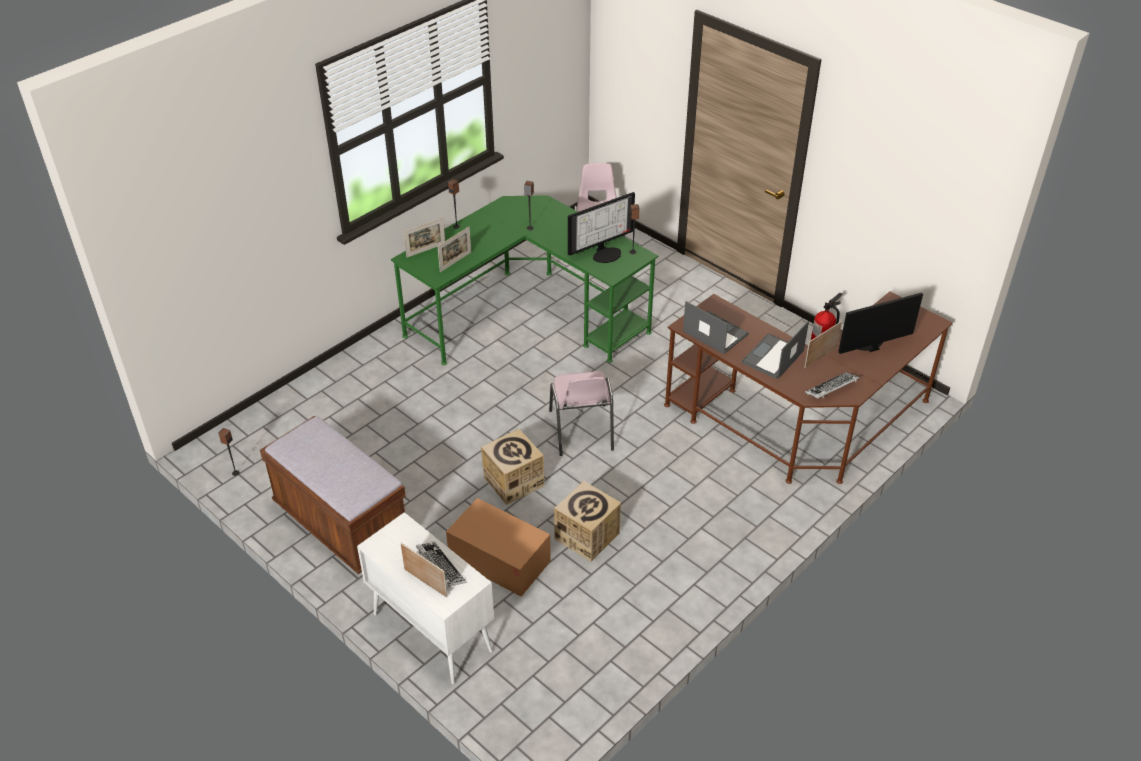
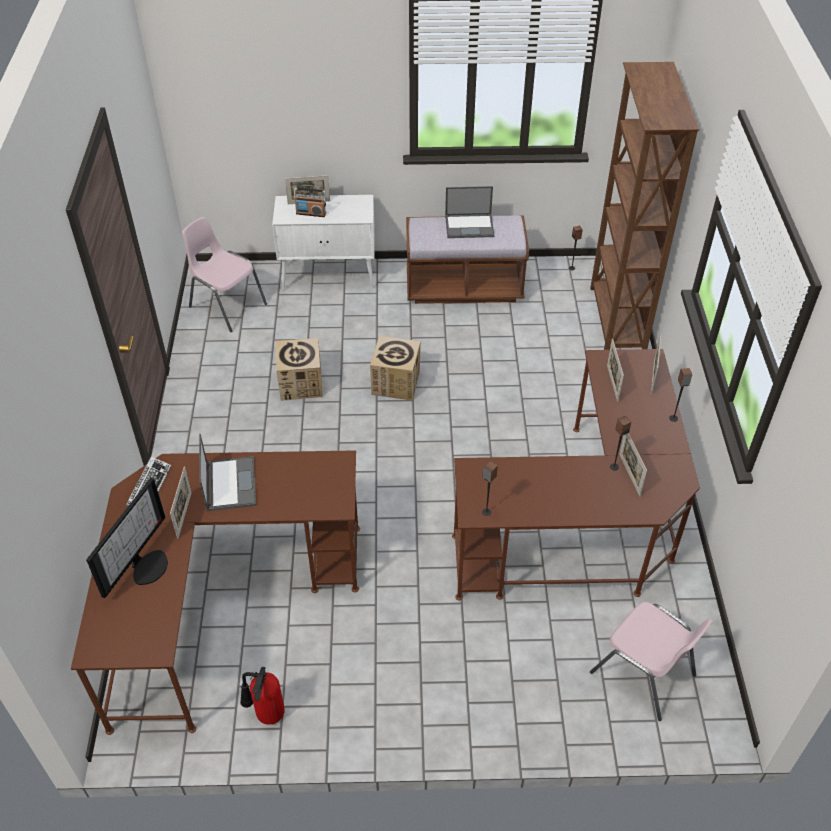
camera: 135 degrees right, 5 degrees up
green desk [391,195,658,365] -> brown desk [452,349,700,600]
keyboard [416,541,467,587] -> radio [294,187,326,217]
cardboard box [446,498,551,597] -> none
pink chair [549,371,614,456] -> pink chair moved to [182,217,267,332]
monitor [568,192,635,263] -> none
laptop [683,301,749,354] -> laptop moved to [445,186,495,238]
none -> brown bookcase [590,62,700,350]
none -> picture frame [619,433,647,496]

